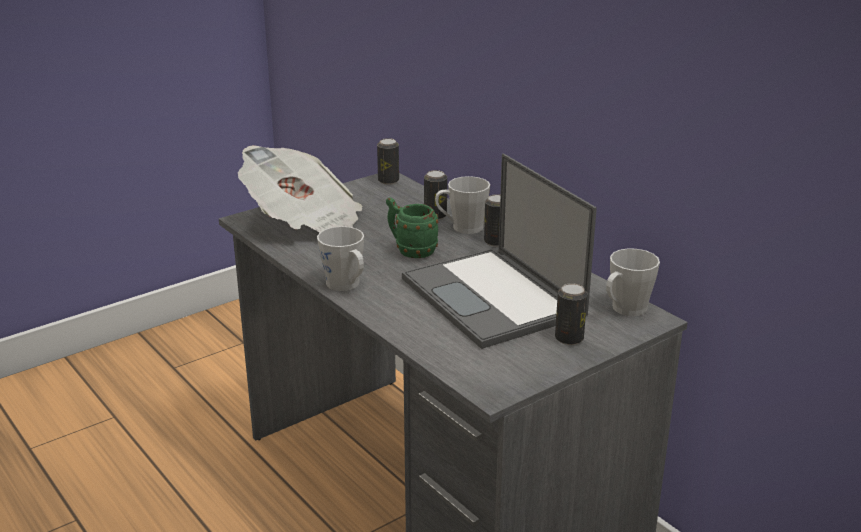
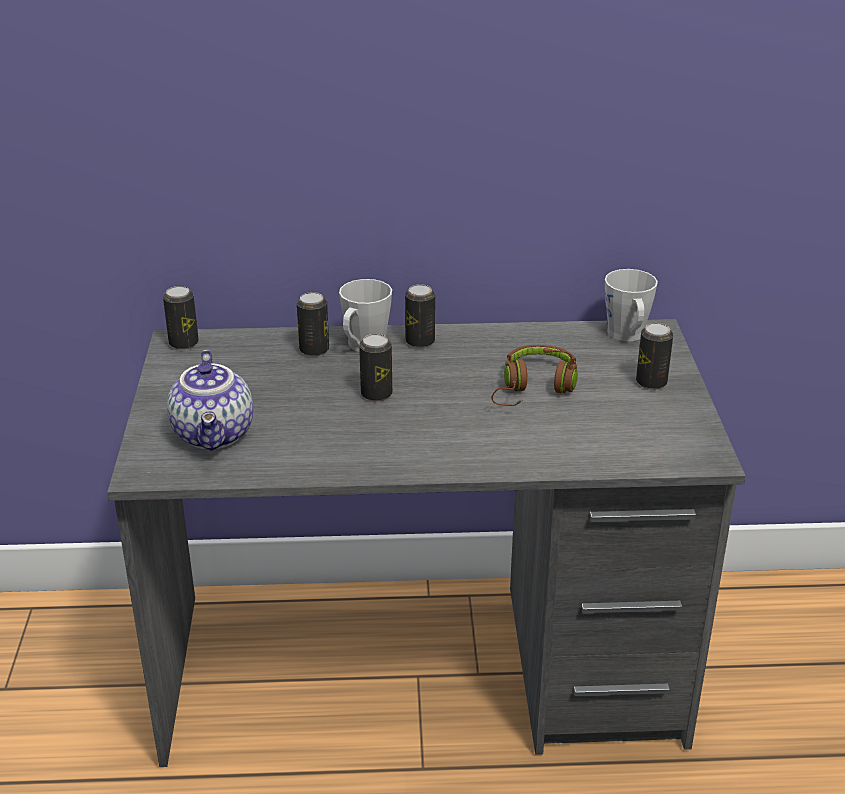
camera: 55 degrees left, 5 degrees up
newspaper [237,145,363,233] -> teapot [167,350,253,450]
grey mug [317,226,364,291] -> none
green mug [386,197,438,258] -> can [359,334,392,401]
laptop [402,153,597,349] -> brown headphones [491,345,578,406]

